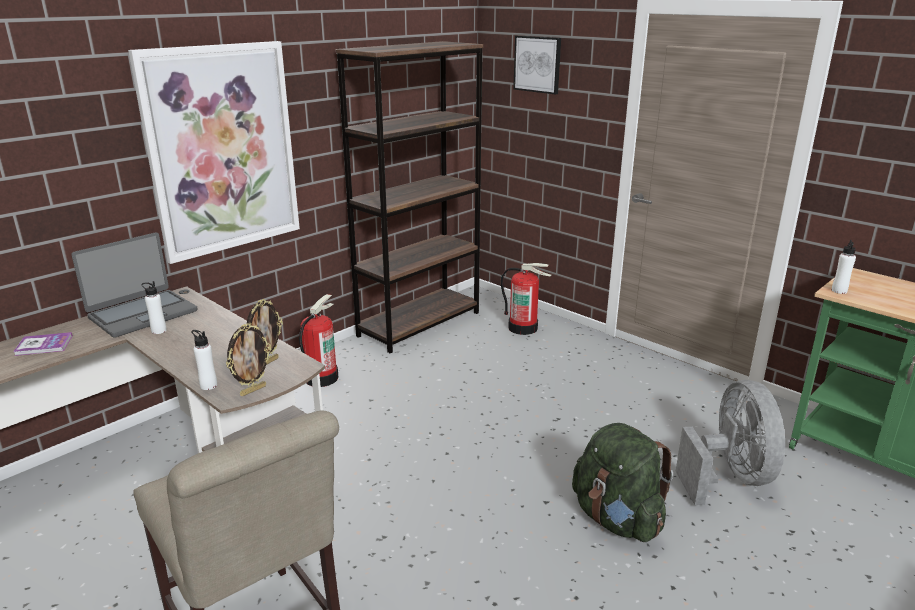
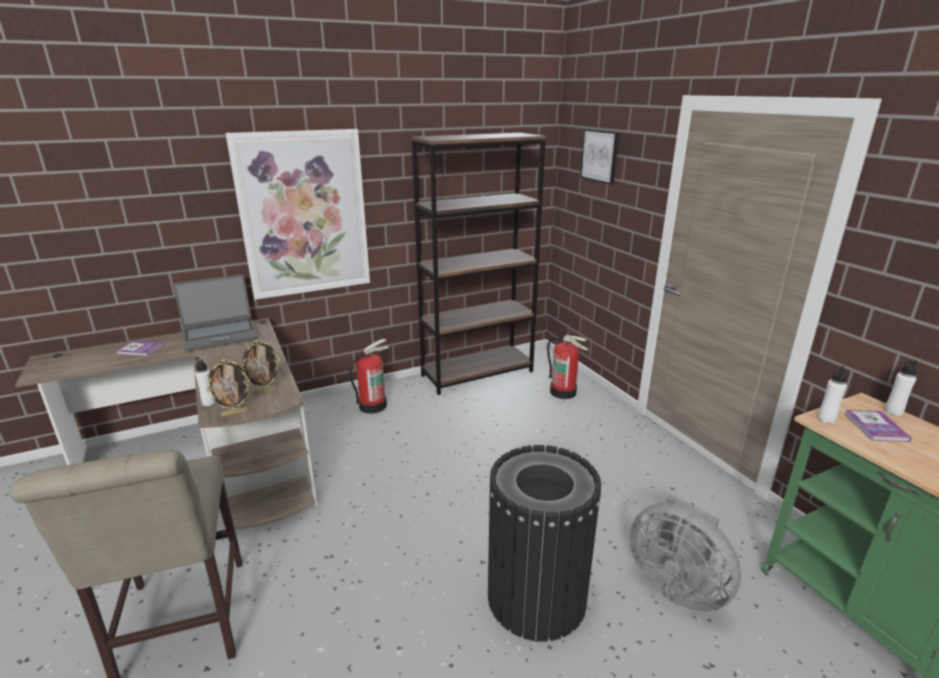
camera: 20 degrees right, 0 degrees up
white bottle [141,281,167,334] -> white bottle moved to [884,360,917,416]
green backpack [572,423,673,542] -> black trash can [488,445,602,642]
grey fan [676,380,785,505] -> grey fan turned 120 degrees clockwise [629,494,741,613]
none -> book [845,410,911,442]

